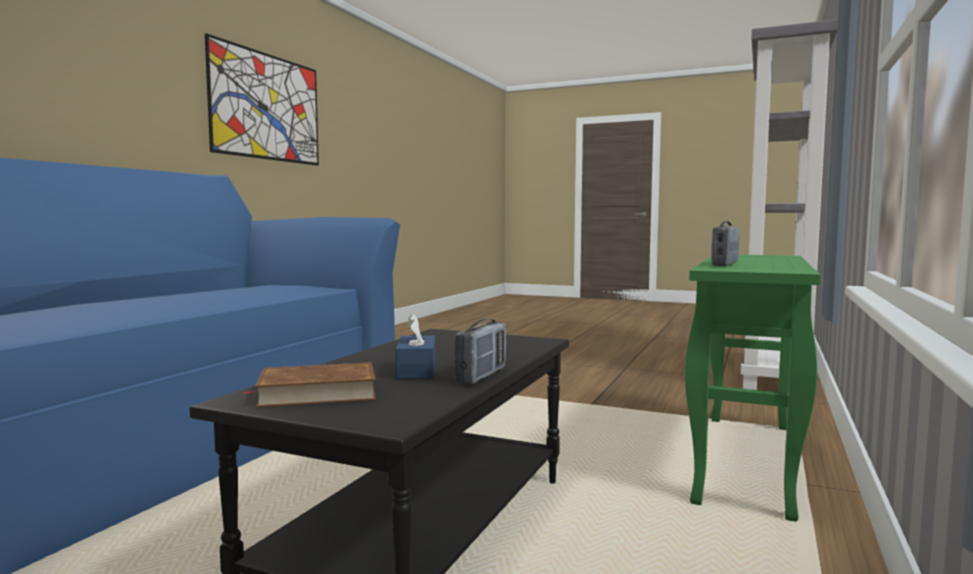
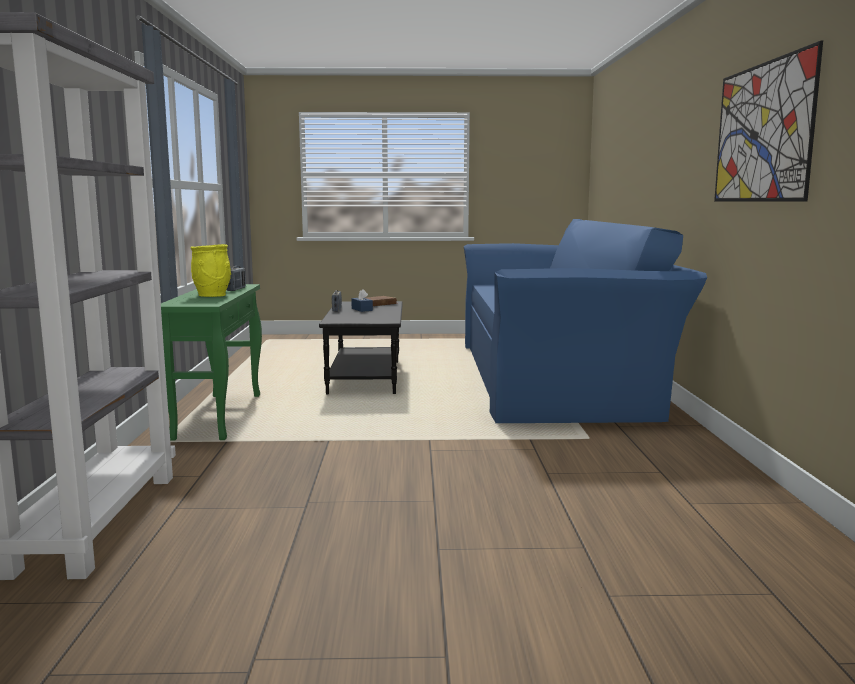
camera: 155 degrees right, 5 degrees up
none -> yellow vase [190,244,231,297]

